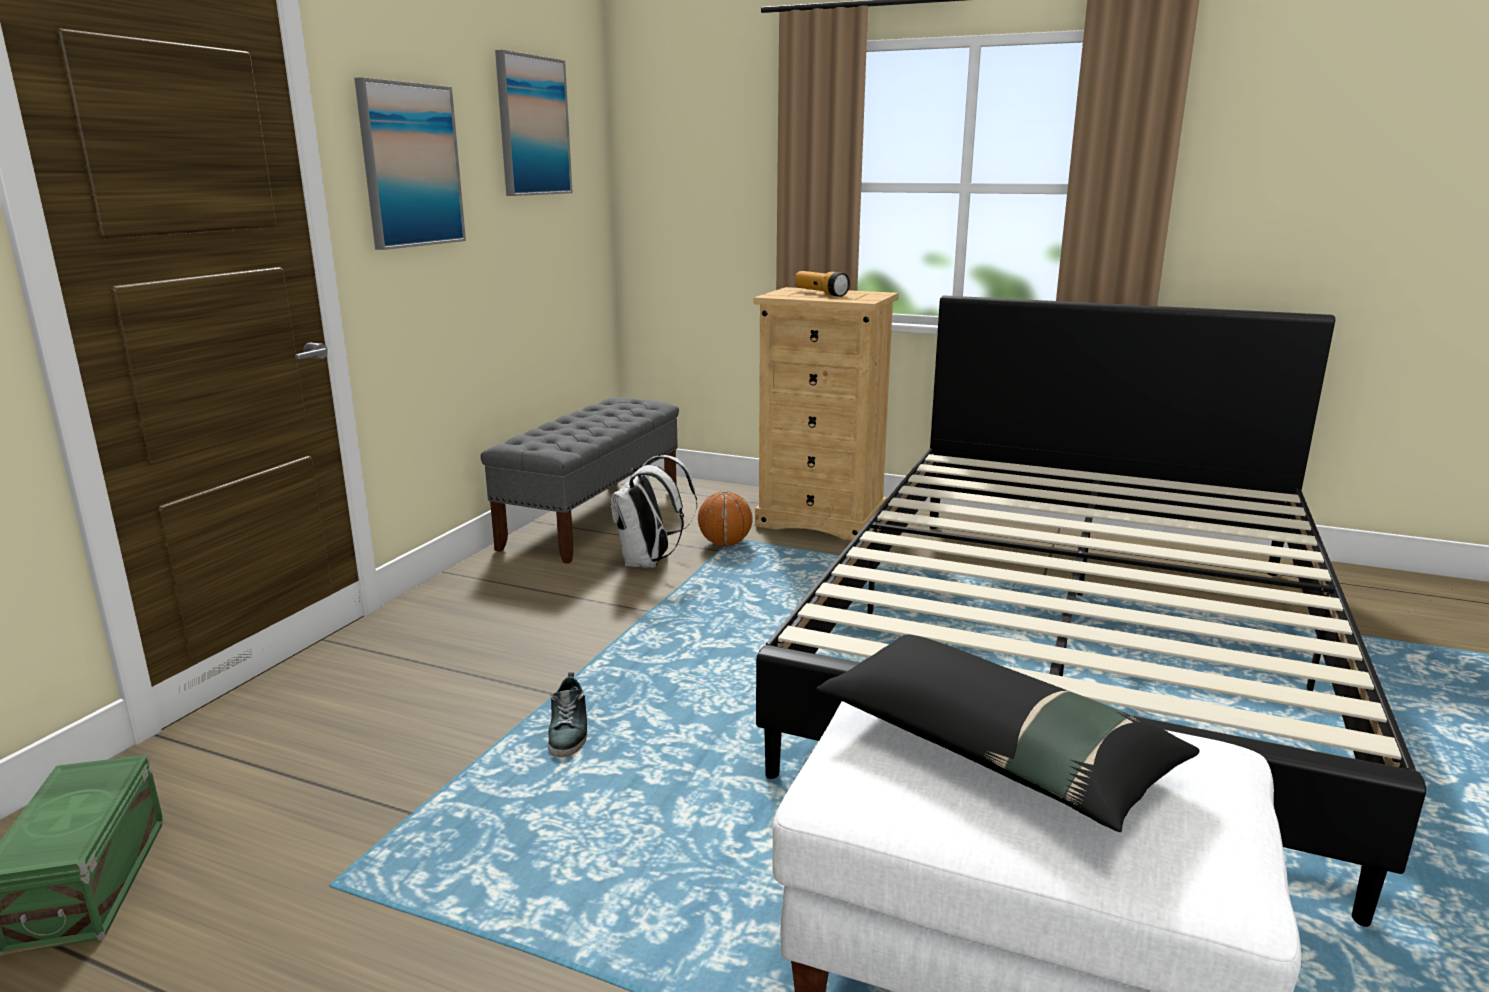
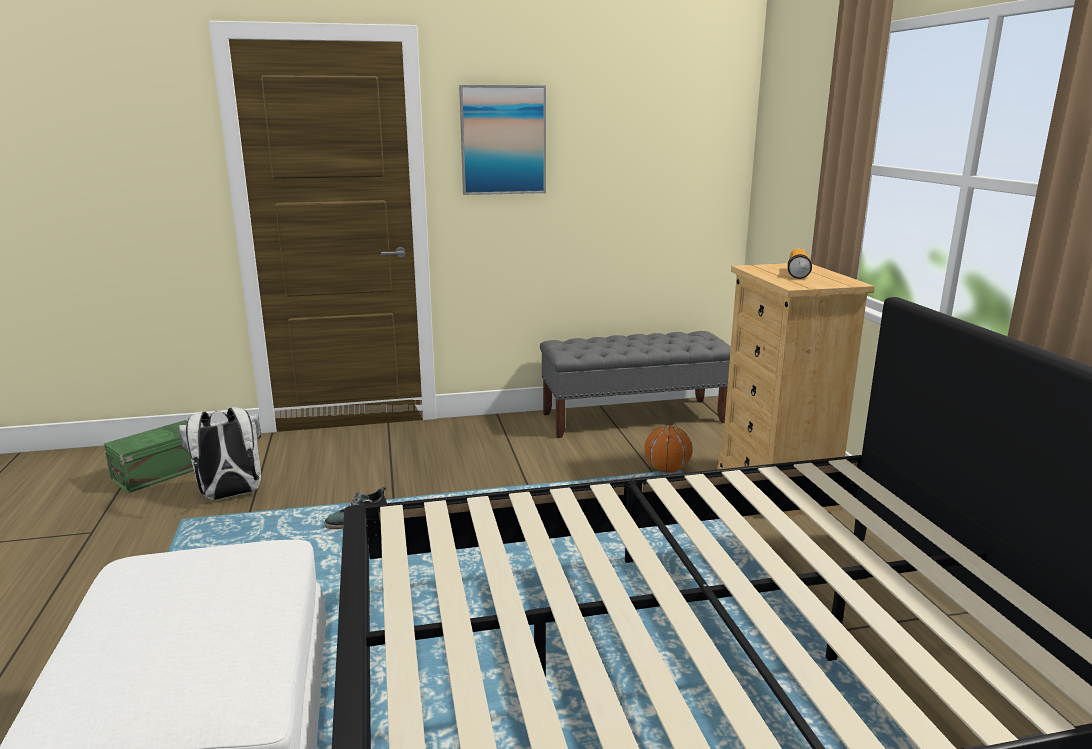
camera: 55 degrees right, 0 degrees up
picture [495,50,573,196] -> none
white backpack [611,455,697,568] -> white backpack moved to [178,407,261,500]
black pillow [817,634,1200,832] -> none

